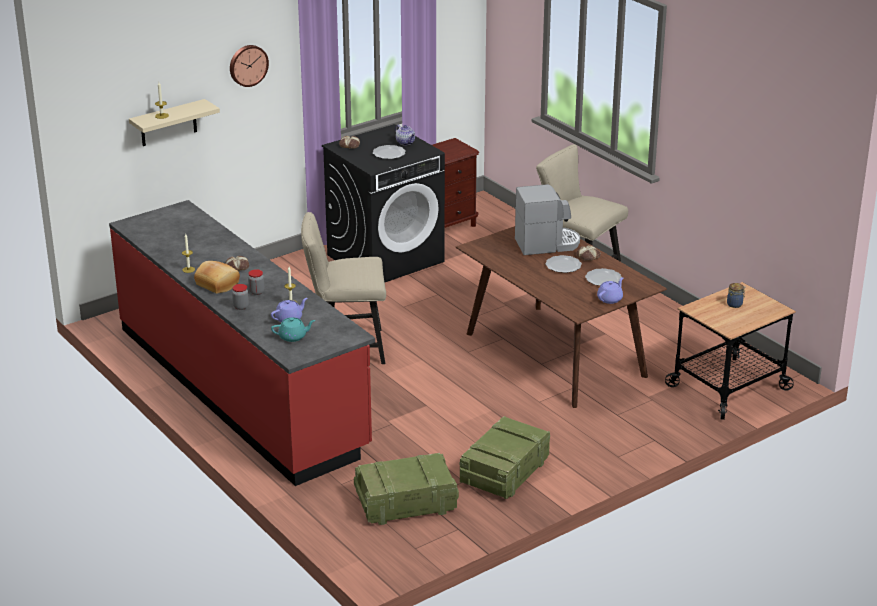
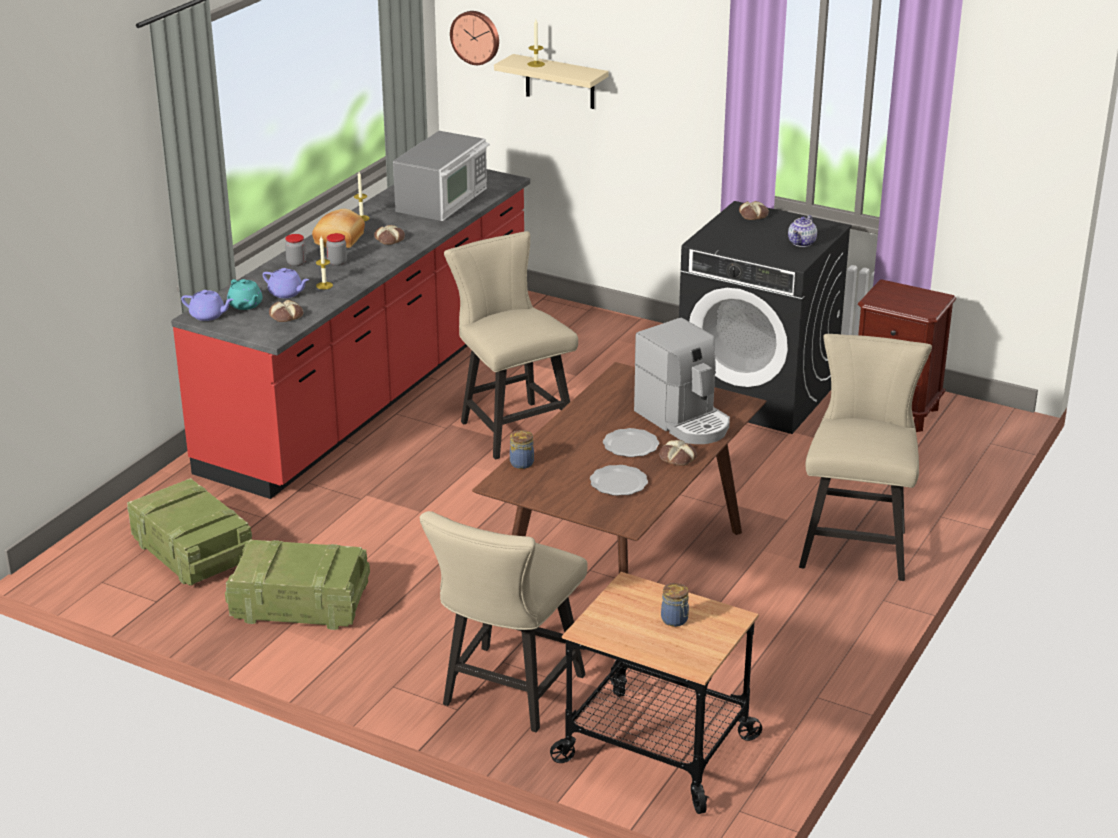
camera: 65 degrees right, 0 degrees up
wall clock [230,45,269,87] -> wall clock moved to [450,11,499,65]
plate [373,145,406,159] -> none
purple teapot [597,277,623,304] -> purple teapot moved to [181,290,234,321]
none -> bread [269,300,303,322]
none -> microwave [393,131,490,221]
none -> beige chair [420,511,588,732]
none -> jar [510,430,534,469]

